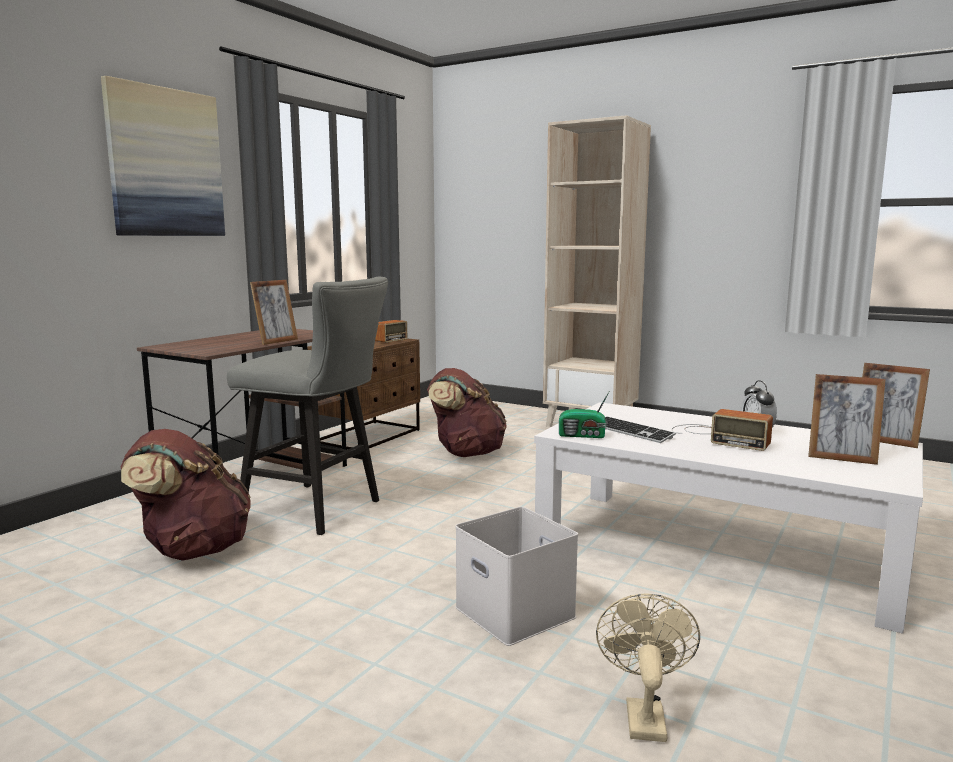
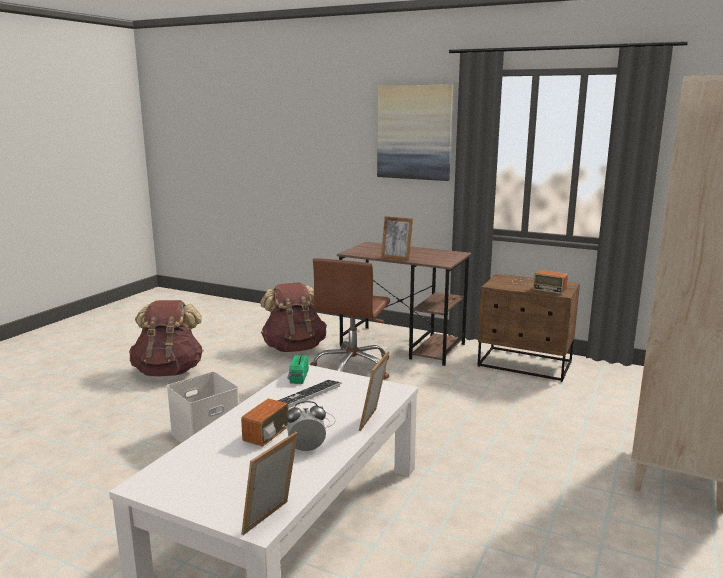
camera: 85 degrees right, 5 degrees up
grey stool [227,277,388,535] -> brown office chair [310,258,390,380]
brown backpack [427,368,507,457] -> brown backpack moved to [129,300,204,376]
beige fan [596,594,700,742] -> none
picture frame [808,374,886,465] -> picture frame moved to [359,351,389,431]

